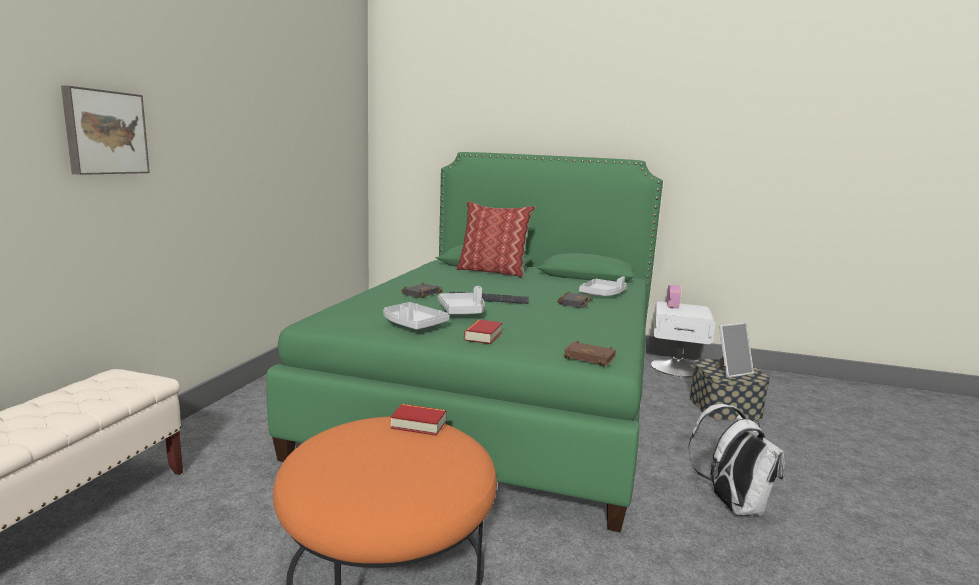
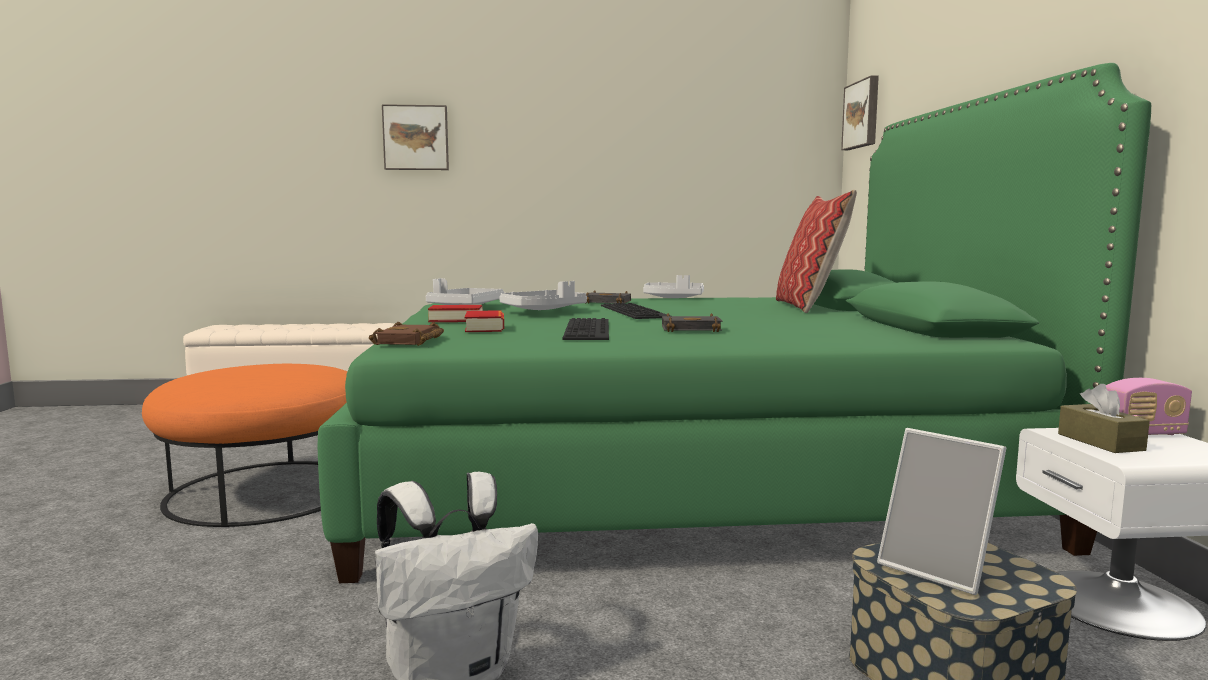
camera: 70 degrees right, 5 degrees down
book [390,404,447,435] -> book moved to [465,310,504,332]
grey tray [579,277,627,296] -> grey tray moved to [643,275,704,298]
none -> keyboard [563,318,609,340]
none -> picture [841,76,879,150]
none -> brown tissue box [1058,384,1150,453]

